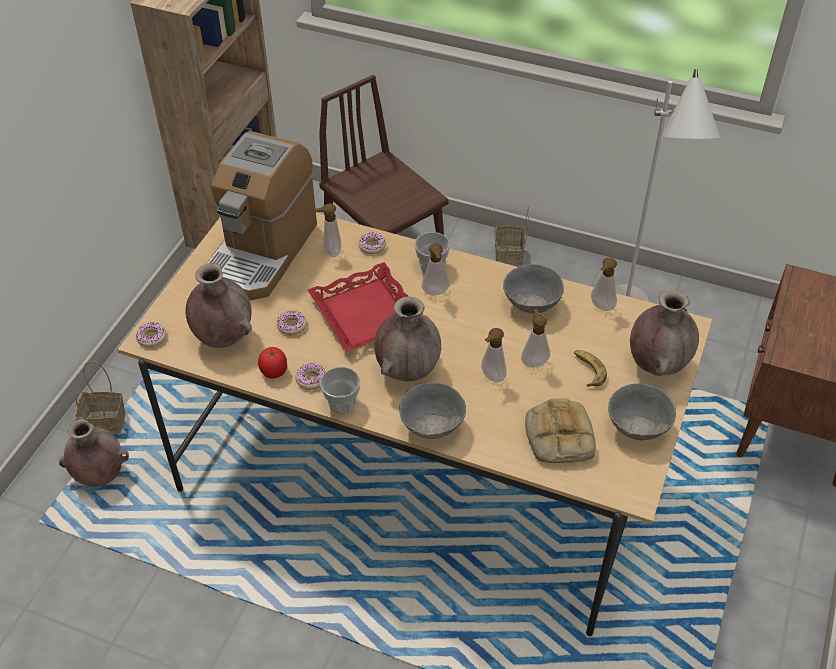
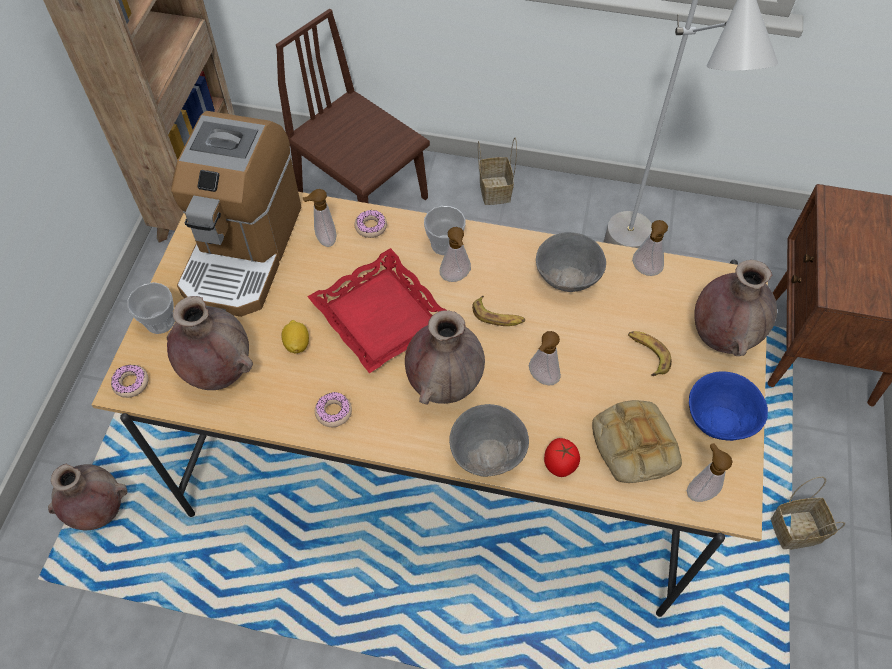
camera: 10 degrees left, 10 degrees up
basket [75,361,126,434] -> basket moved to [771,477,845,549]
tomato [258,347,287,379] -> tomato moved to [544,438,580,477]
donut [277,310,307,335] -> lemon [282,320,309,353]
cup [320,367,360,414] -> cup moved to [127,282,175,334]
soap dispenser [521,309,550,368] -> soap dispenser moved to [687,443,733,502]
grey bowl [608,384,676,441] -> blue bowl [689,372,768,441]
none -> banana [472,296,525,326]

